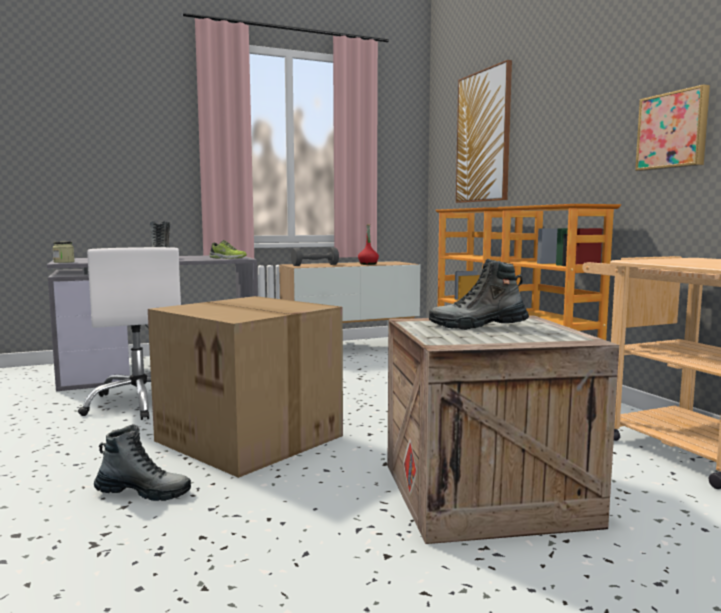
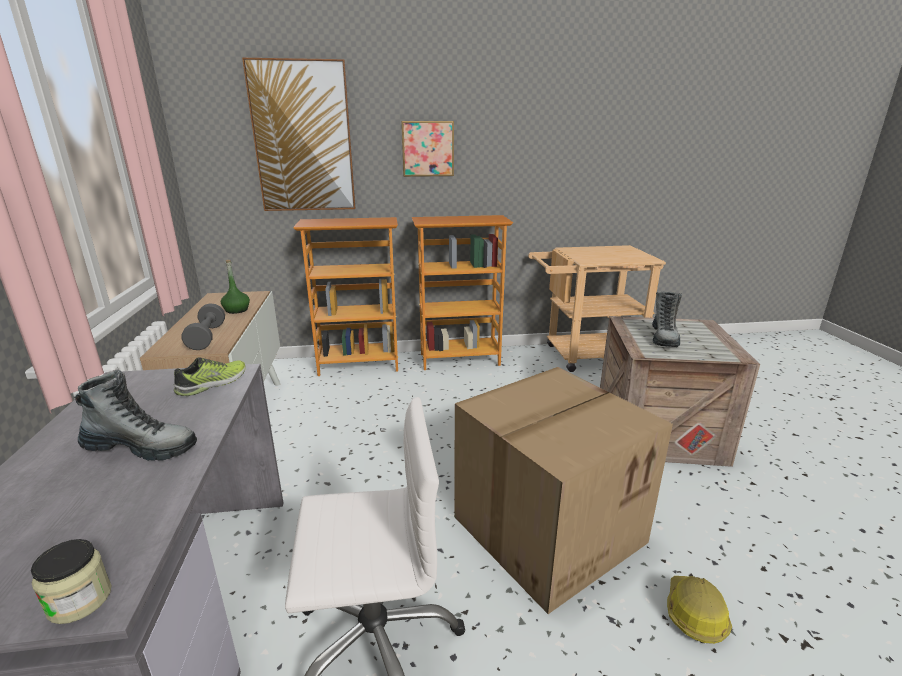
camera: 75 degrees left, 15 degrees up
boot [94,424,191,501] -> hard hat [667,576,732,644]
red bottle [358,224,379,265] -> green bottle [221,260,250,314]
picture [635,84,710,171] -> picture moved to [401,121,454,177]

